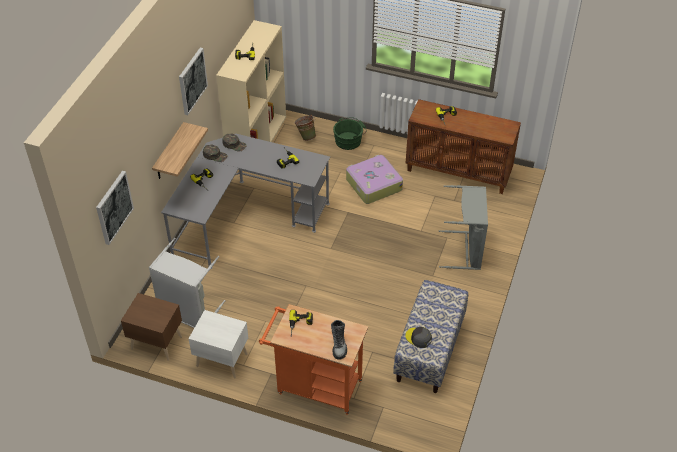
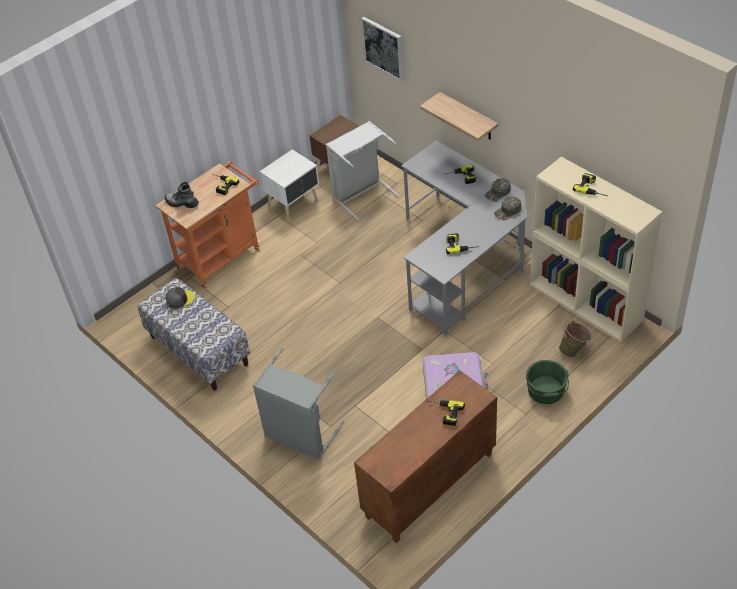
camera: 120 degrees right, 0 degrees up
picture [179,48,208,115] -> none

